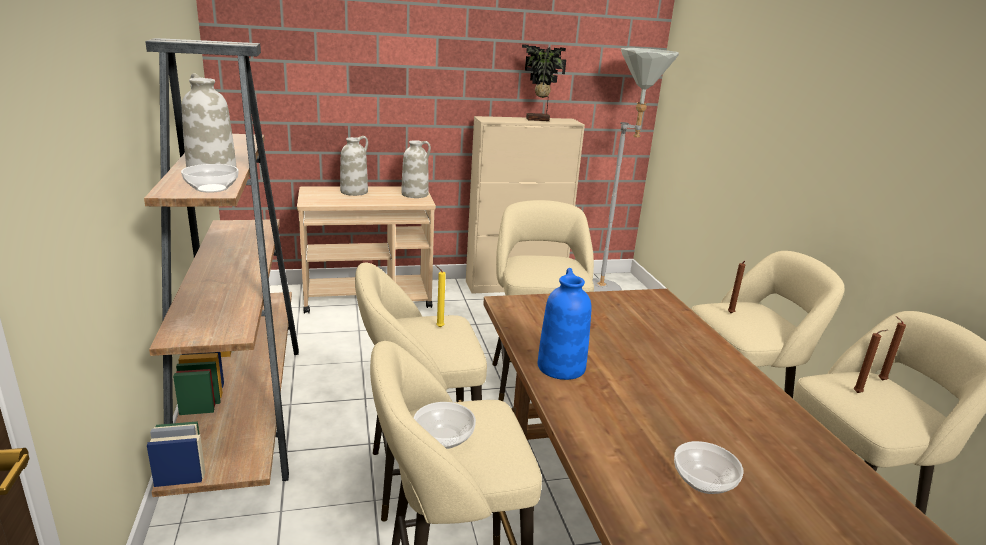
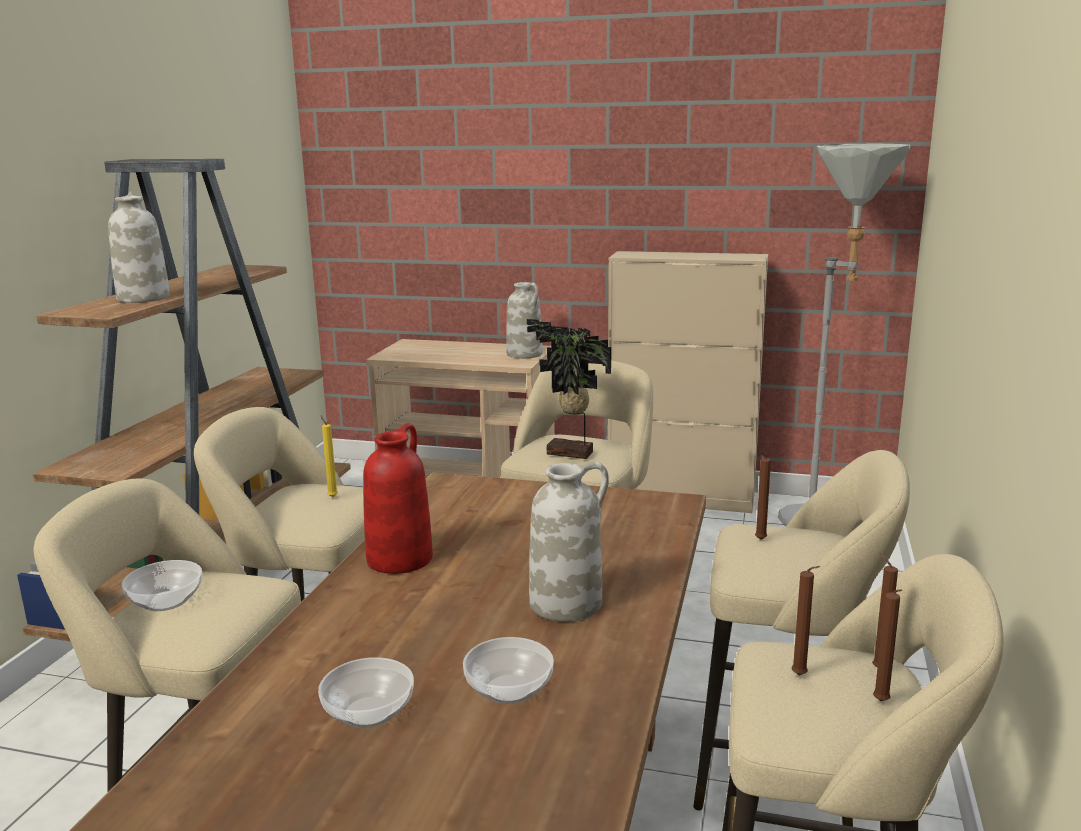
camera: 30 degrees right, 5 degrees down
bowl [181,164,238,193] -> bowl moved to [463,637,554,704]
white vase [340,136,368,196] -> white vase moved to [529,462,609,622]
potted plant [522,44,566,121] -> potted plant moved to [527,319,611,459]
blue vase [538,268,592,380] -> red vase [363,423,433,574]
none -> brown candle [873,589,902,701]

